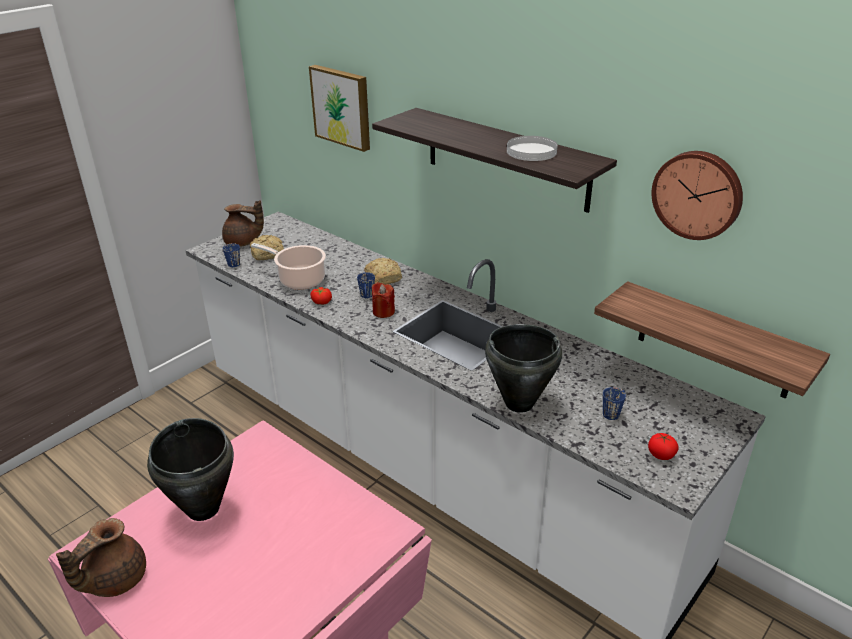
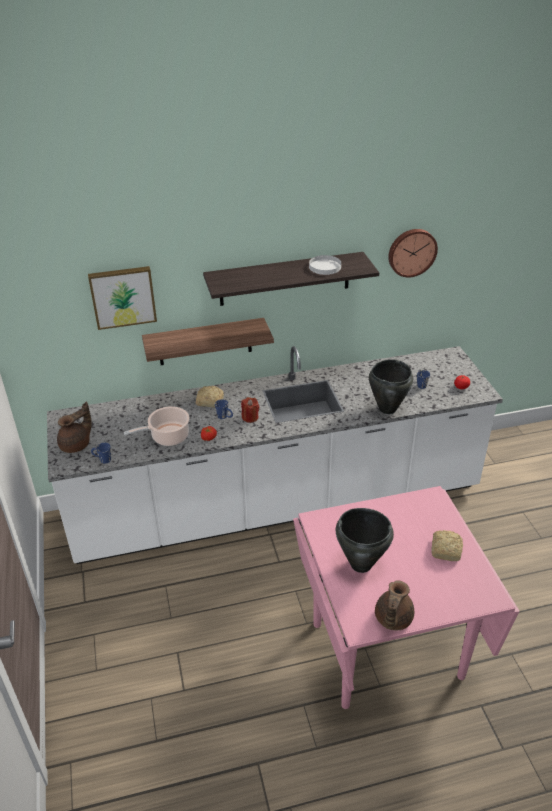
camera: 55 degrees left, 5 degrees up
brown teapot [56,518,146,597] -> brown teapot turned 45 degrees clockwise [375,580,414,630]
bread [250,235,284,260] -> bread moved to [431,530,463,561]
shelf [594,281,830,399] -> shelf moved to [142,318,274,365]

